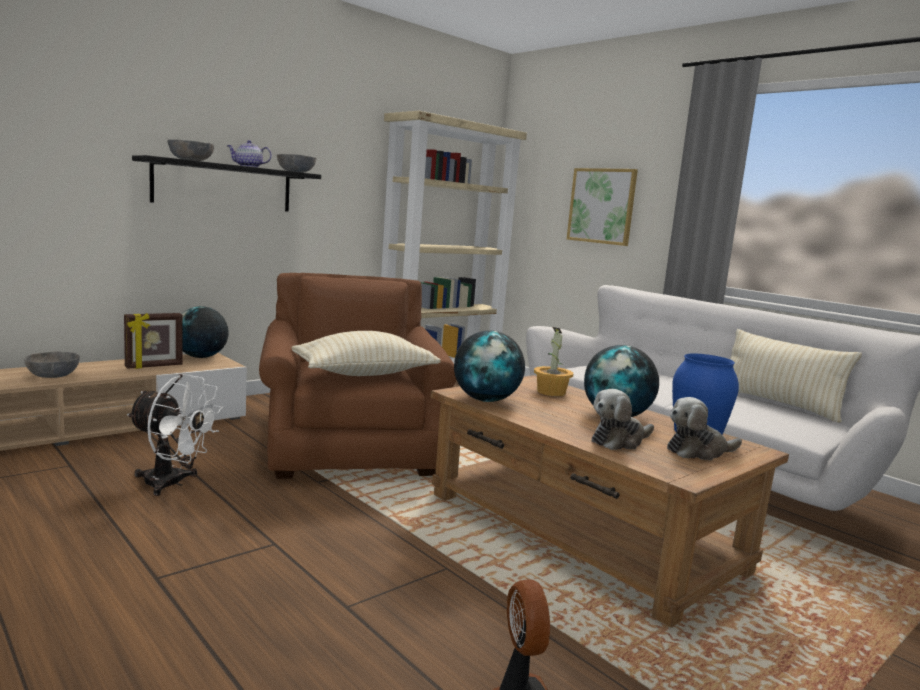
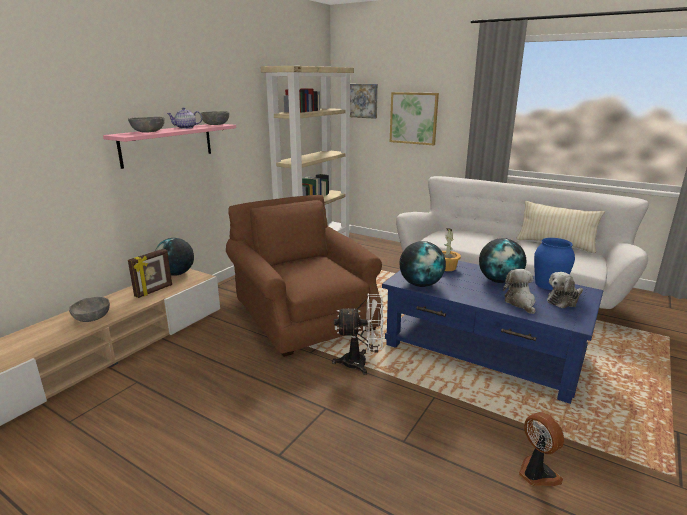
camera: 15 degrees left, 10 degrees up
white fan [127,374,223,496] -> white fan moved to [332,294,384,375]
black shelf [132,155,321,212] -> pink shelf [103,124,236,169]
beige pillow [292,331,441,376] -> none
brown coffee table [430,375,789,628] -> blue coffee table [382,261,603,404]
plush toy [592,389,654,450] -> plush toy turned 135 degrees clockwise [503,269,536,314]
none -> picture [350,84,378,119]

